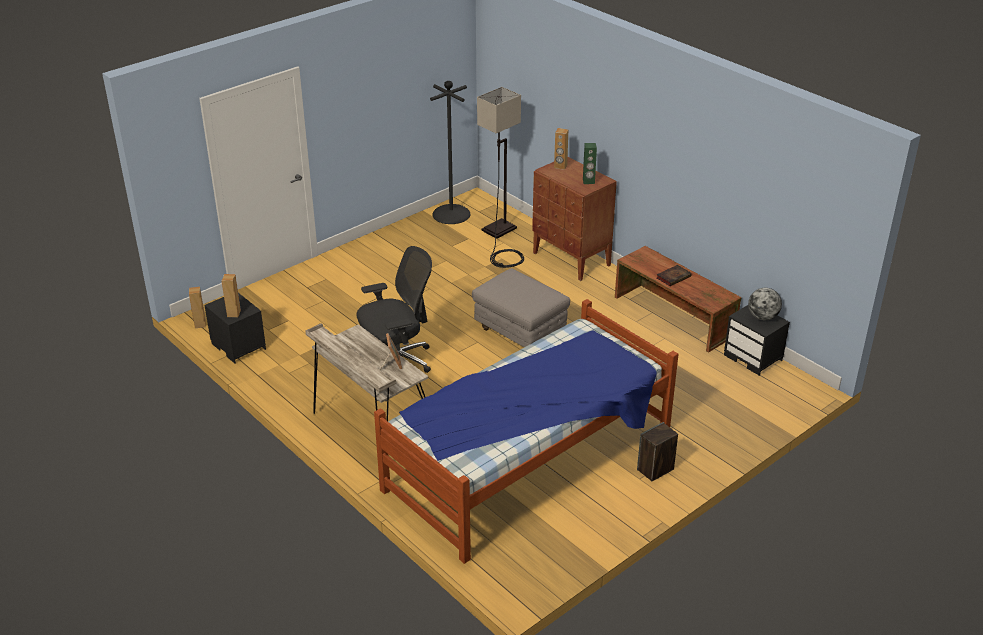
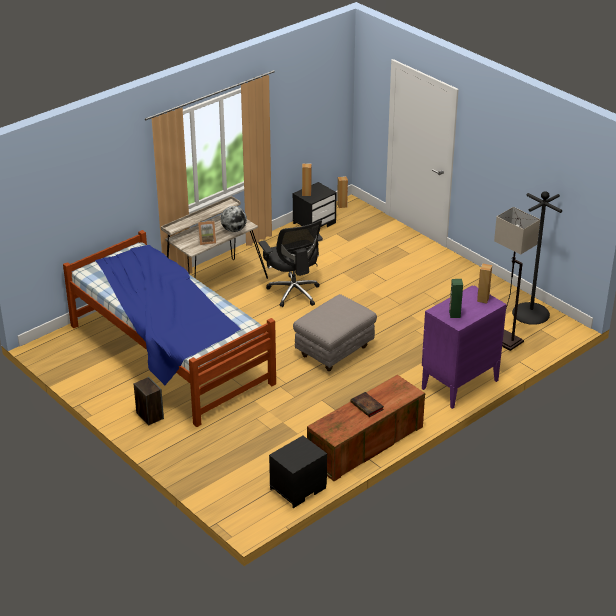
camera: 90 degrees right, 0 degrees up
brown dresser [532,157,617,281] -> purple dresser [422,285,507,409]
globe [748,288,782,320] -> globe moved to [221,206,247,232]

